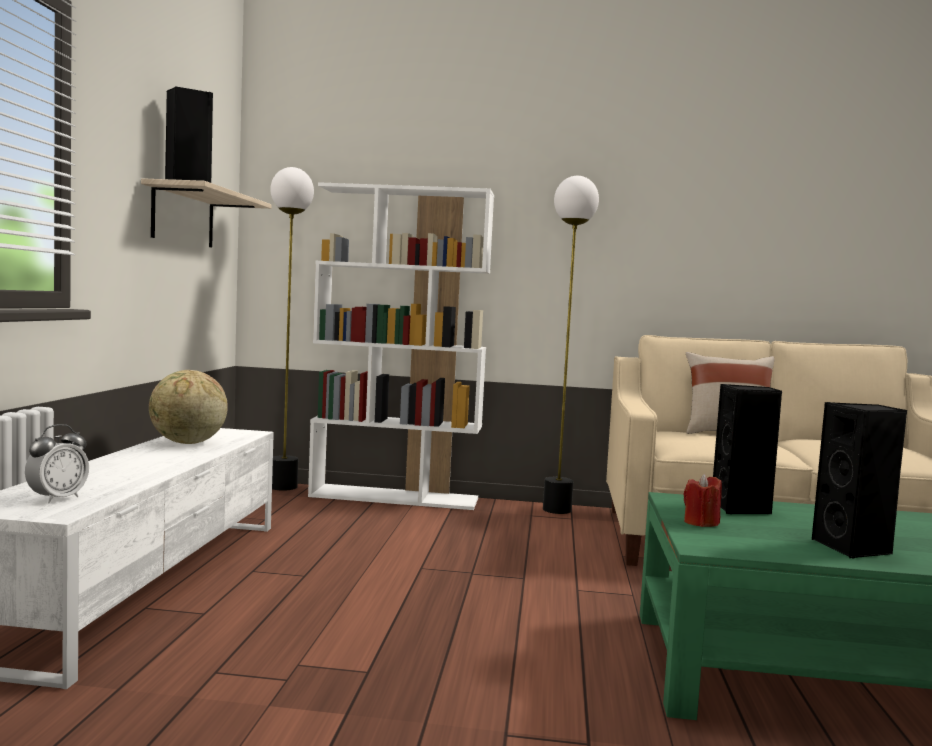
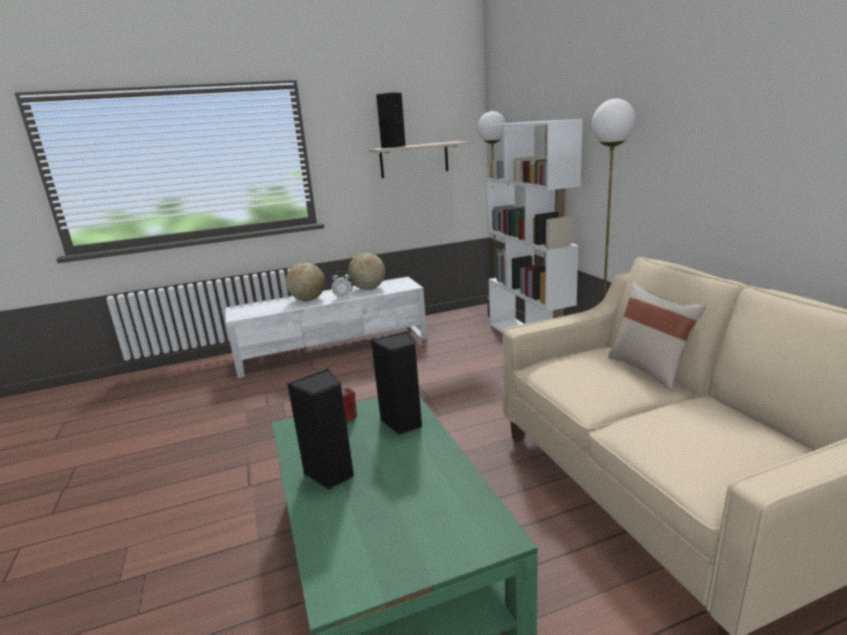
camera: 65 degrees right, 15 degrees up
alarm clock [25,424,89,503] -> alarm clock moved to [331,271,353,299]
none -> globe [286,262,325,301]

